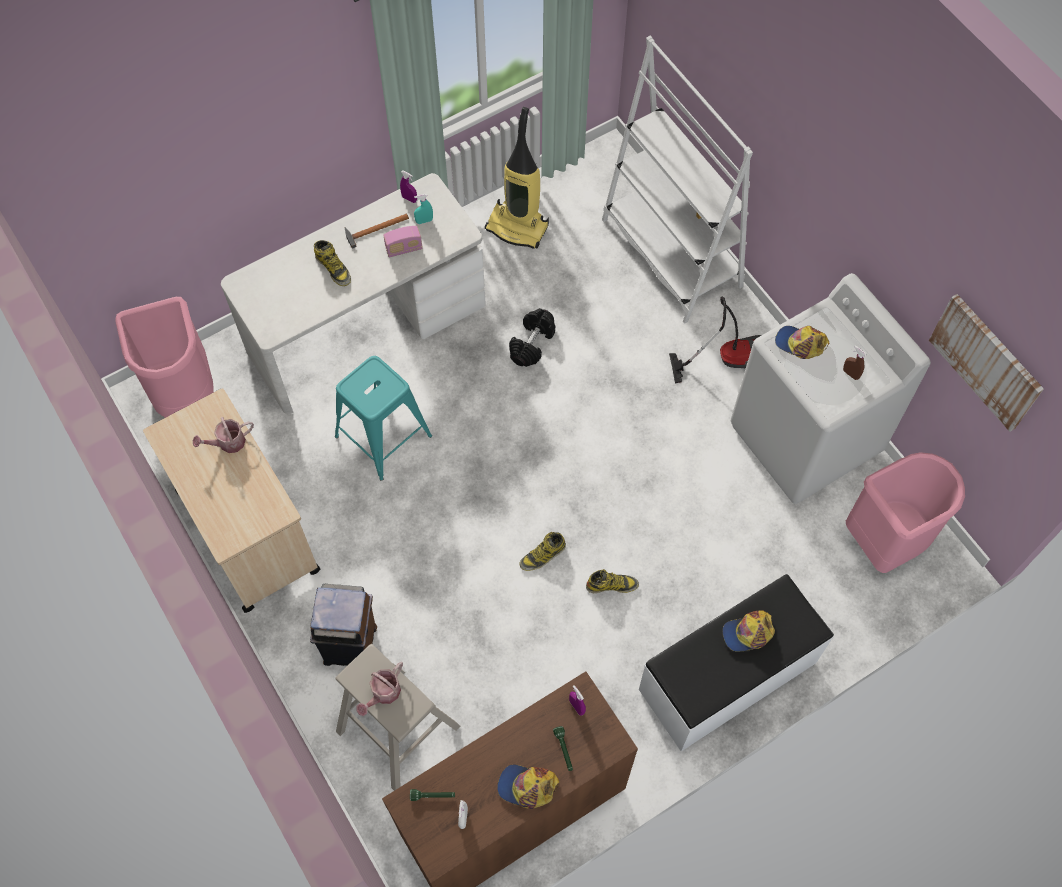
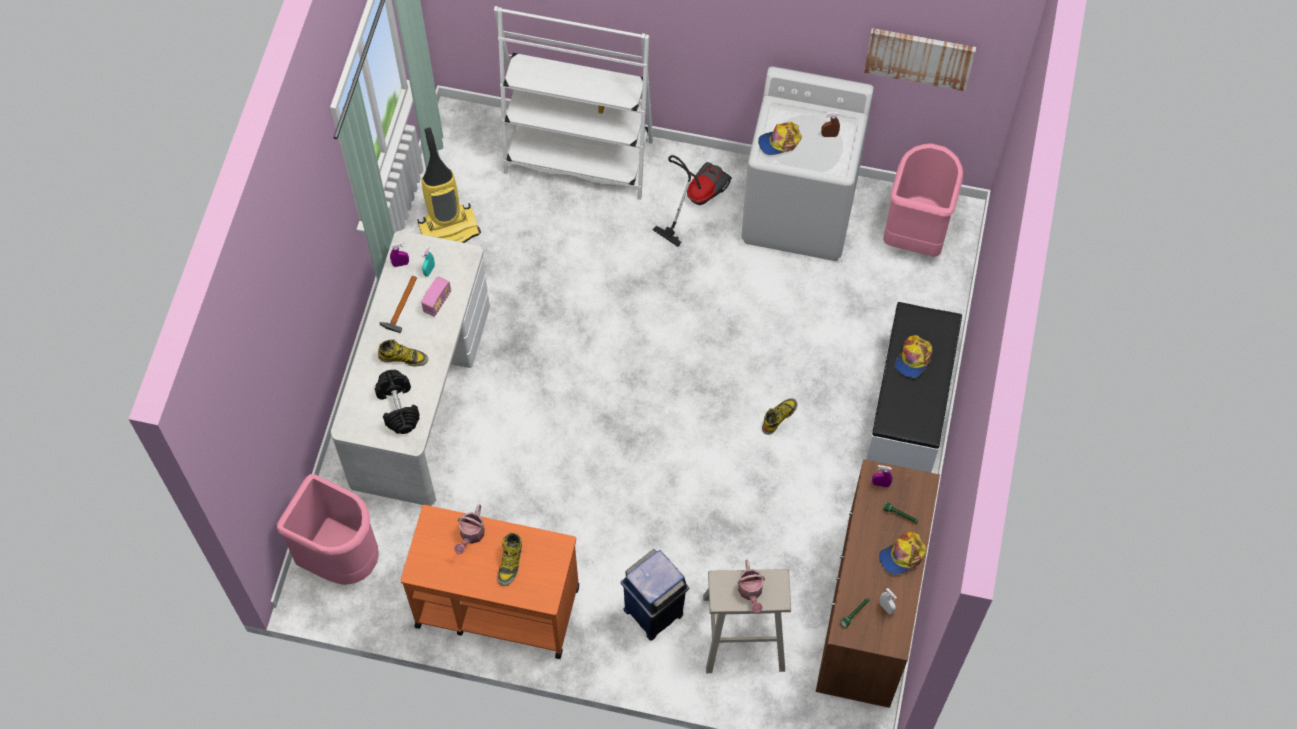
camera: 45 degrees left, 0 degrees up
beige cart [143,388,321,613] -> orange cart [400,505,580,659]
brown trash can [310,584,377,666] -> blue trash can [620,549,689,641]
turquoise stool [335,356,432,481] -> none
black dumbbell [509,308,555,367] -> black dumbbell moved to [375,370,419,434]
boot [519,532,566,571] -> boot moved to [498,533,522,586]

